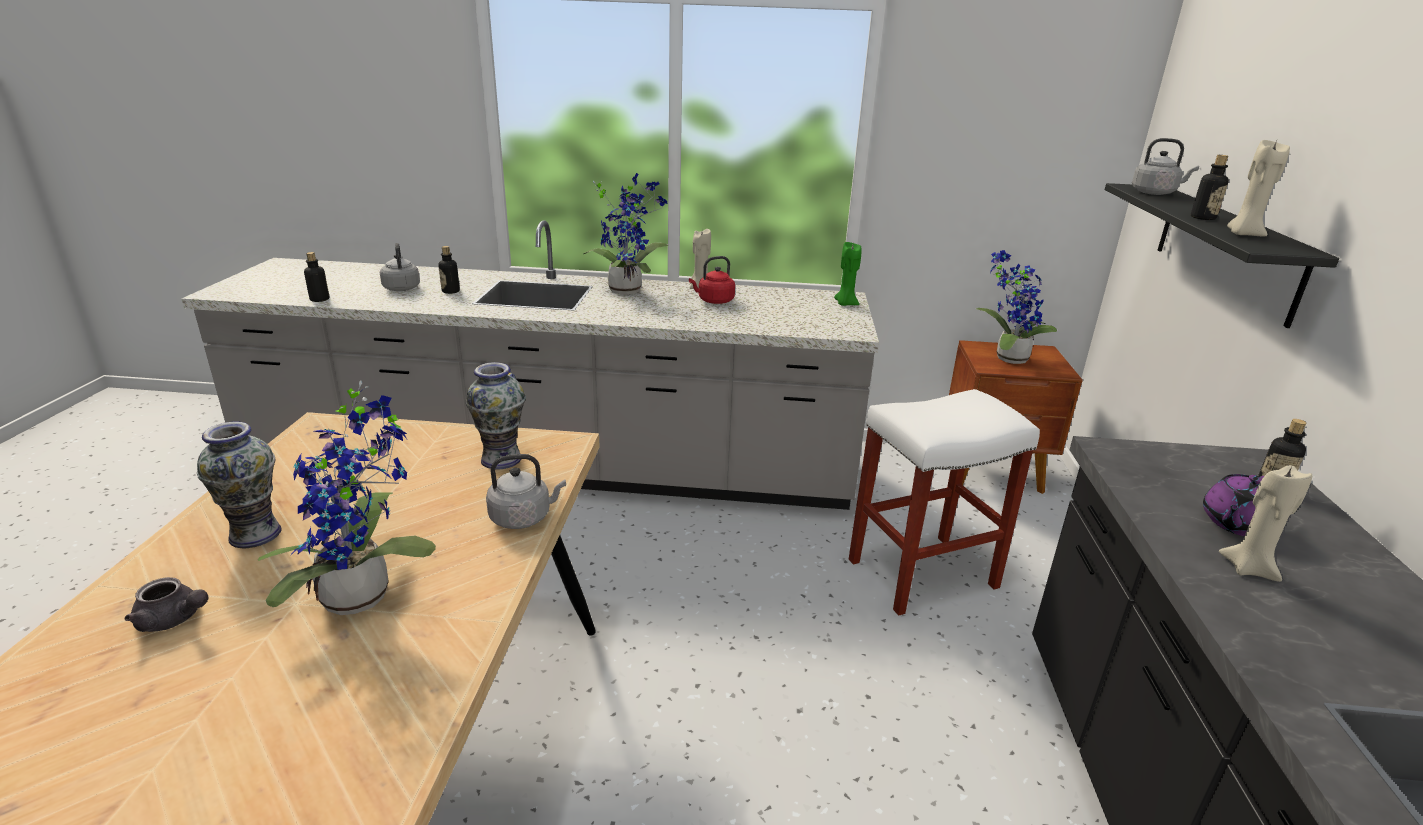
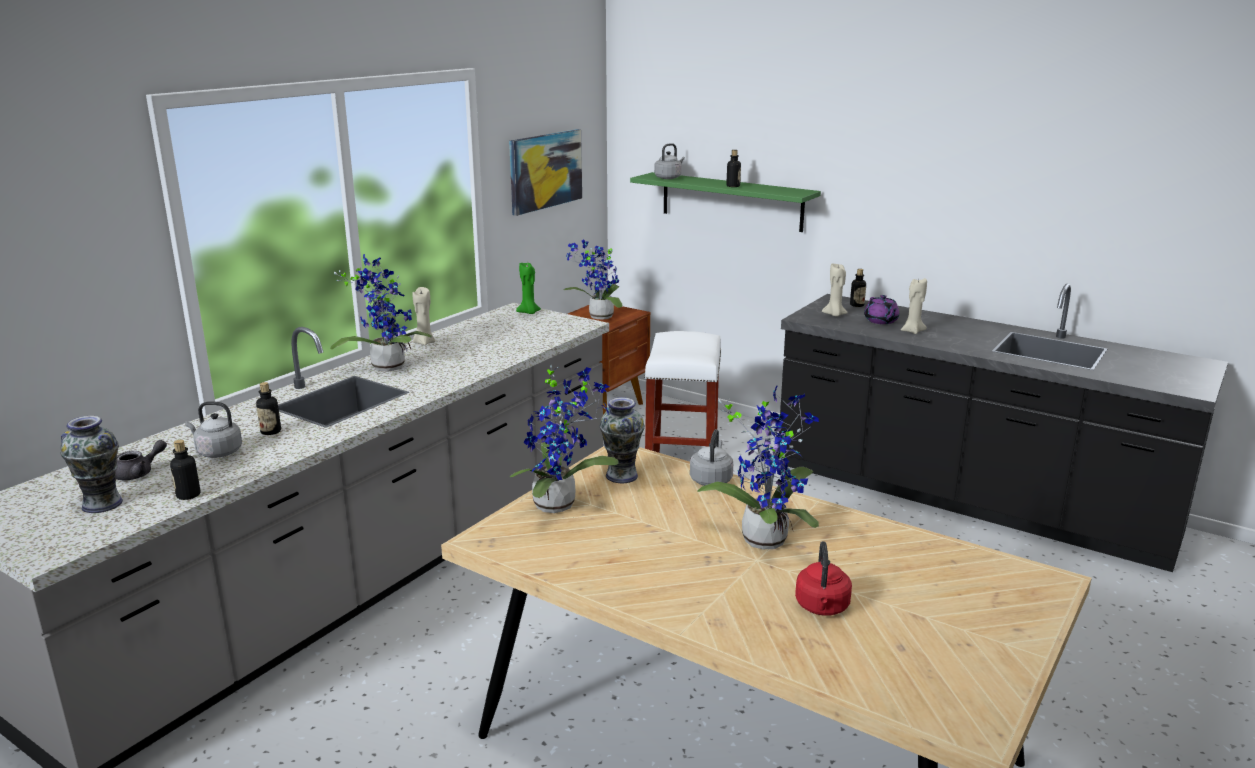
camera: 60 degrees left, 5 degrees down
grey teapot [124,577,209,632] -> grey teapot moved to [115,440,167,480]
vase [197,421,281,548] -> vase moved to [60,416,123,513]
red kettle [689,256,735,304] -> red kettle moved to [795,541,852,616]
black shelf [1105,183,1339,328] -> green shelf [630,172,821,232]
beige candle [1227,138,1290,237] -> beige candle moved to [822,264,848,317]
none -> picture [509,129,582,216]
none -> potted plant [510,365,619,513]

